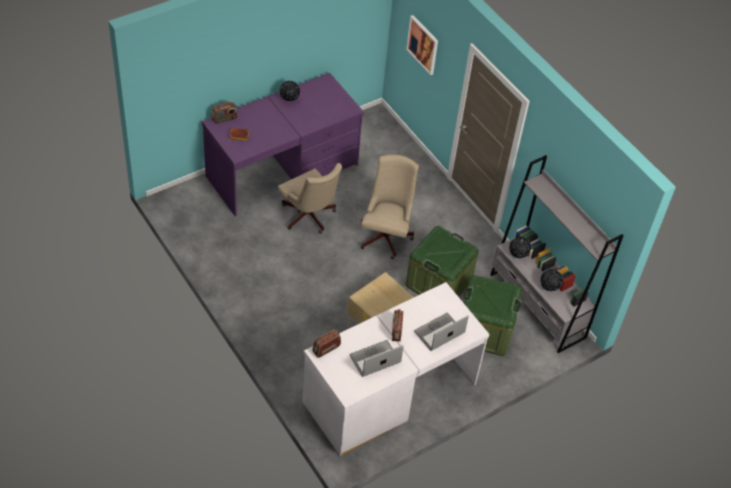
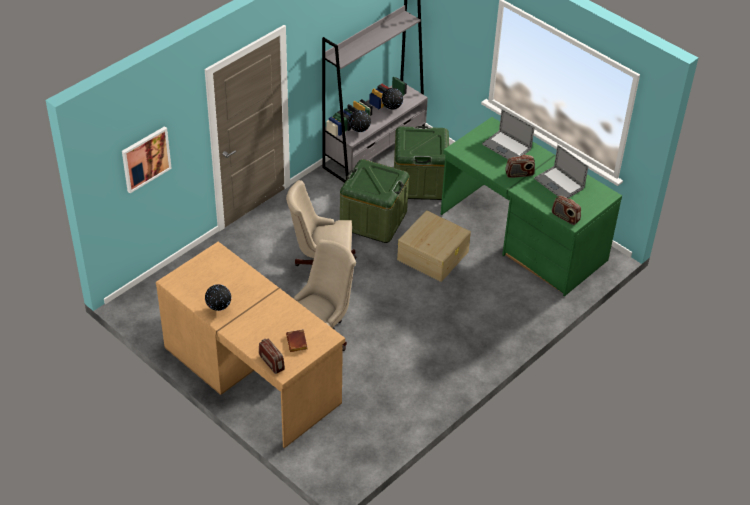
camera: 100 degrees left, 5 degrees down
purple desk [202,73,364,217] -> brown desk [156,242,345,448]
white desk [303,282,489,456] -> green desk [441,117,622,296]

